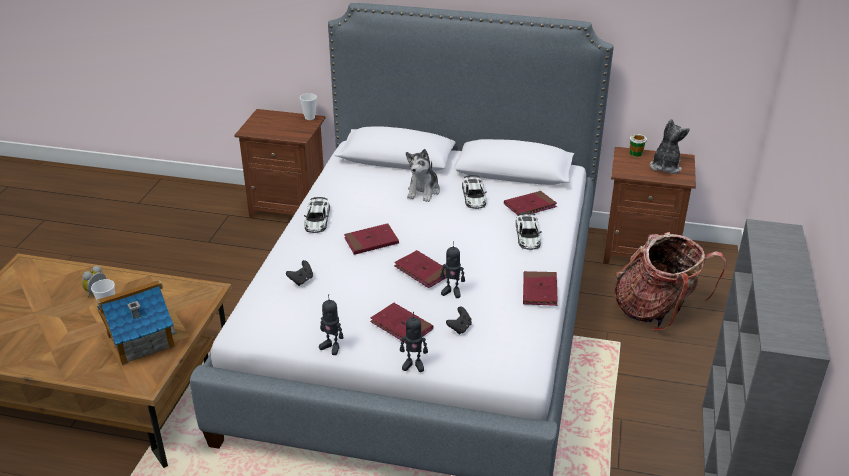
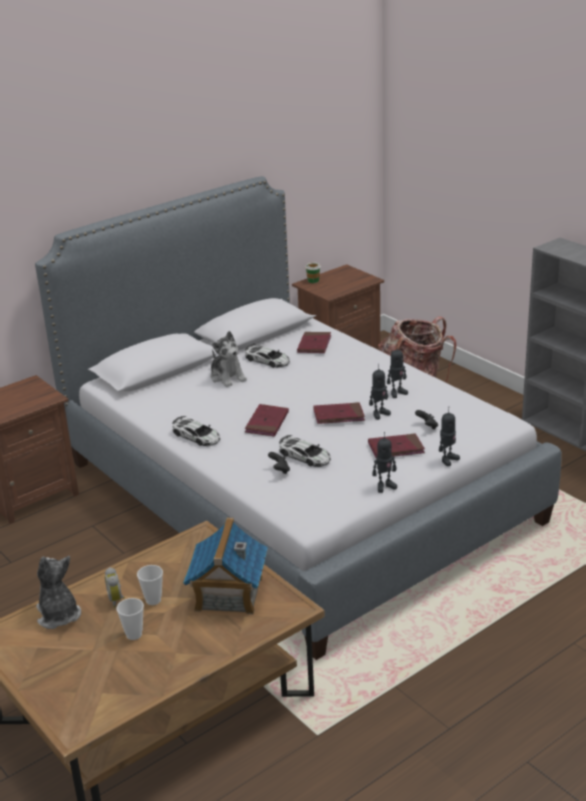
camera: 50 degrees left, 5 degrees down
cup [300,93,317,120] -> cup moved to [117,598,144,640]
toy car [516,212,542,250] -> toy car moved to [279,435,331,467]
red book [523,271,558,306] -> none
plush toy [650,119,690,174] -> plush toy moved to [36,556,81,629]
none -> toy robot [387,349,408,398]

